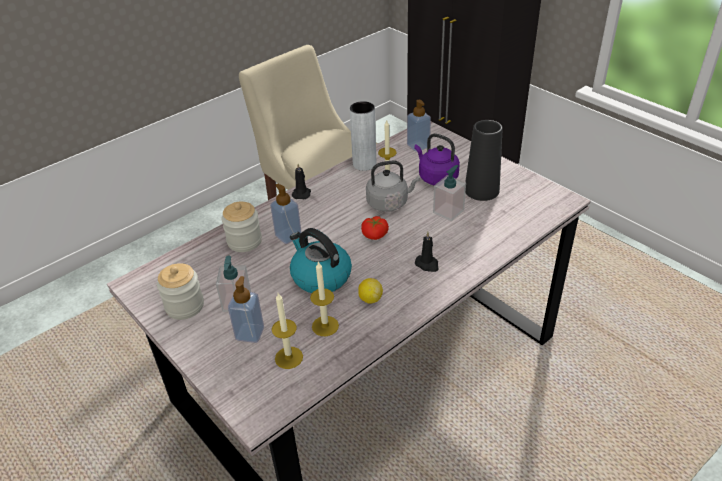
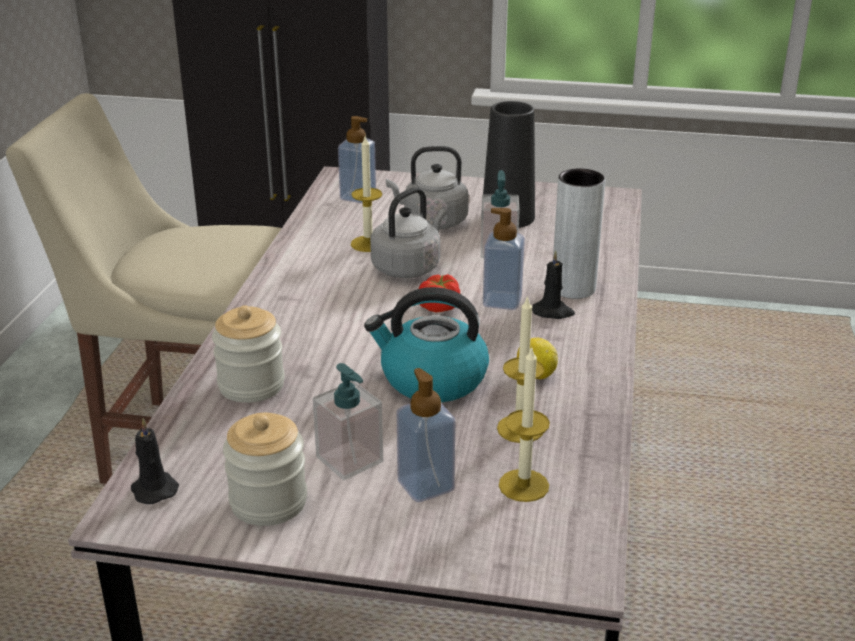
camera: 40 degrees left, 10 degrees down
soap dispenser [270,184,302,244] -> soap dispenser moved to [483,208,525,310]
black candle [292,164,311,199] -> black candle moved to [131,418,179,504]
grey vase [350,101,376,171] -> grey vase moved to [553,169,605,299]
purple kettle [414,134,460,185] -> grey kettle [386,146,469,229]

